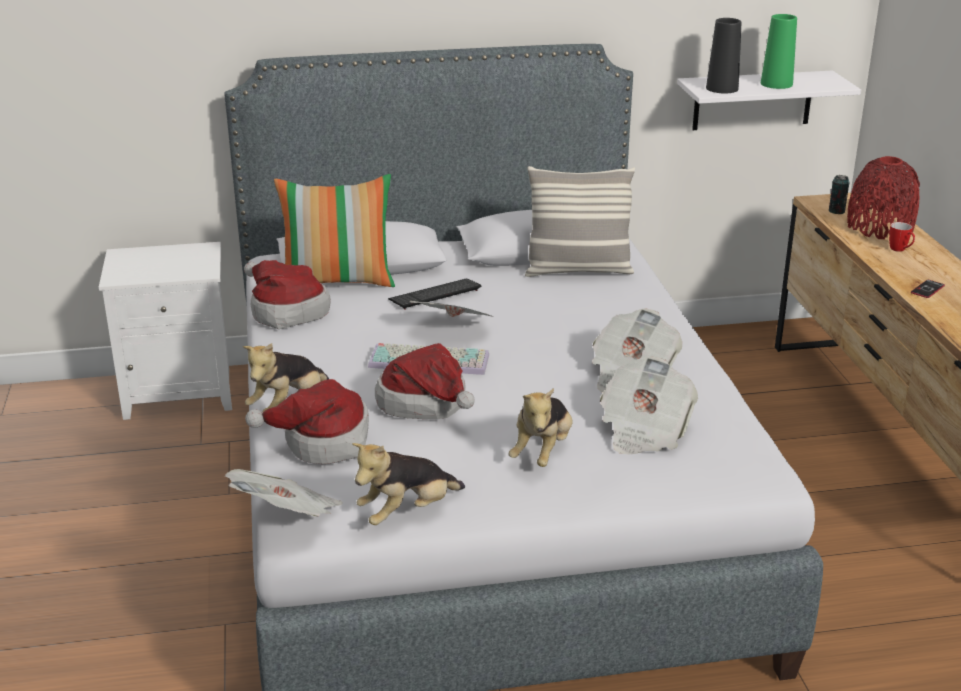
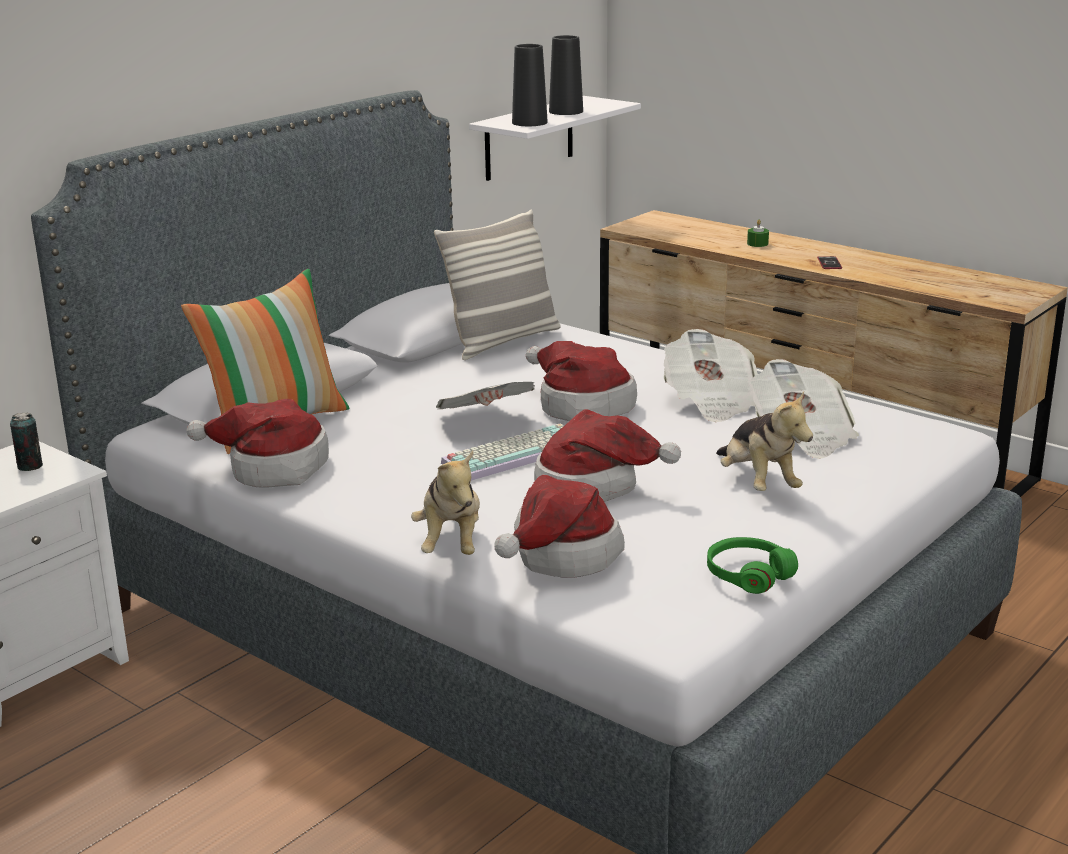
camera: 40 degrees left, 5 degrees down
newspaper [225,469,343,517] -> none
plush toy [352,443,465,525] -> green headphones [707,537,798,594]
keyboard [388,279,481,310] -> none
green vase [761,14,797,89] -> black vase [549,35,583,115]
can [829,175,849,214] -> can moved to [10,412,43,471]
red vase [847,156,920,239] -> none
mug [889,222,915,252] -> green candle [747,219,769,247]
none -> hat [526,341,637,421]

